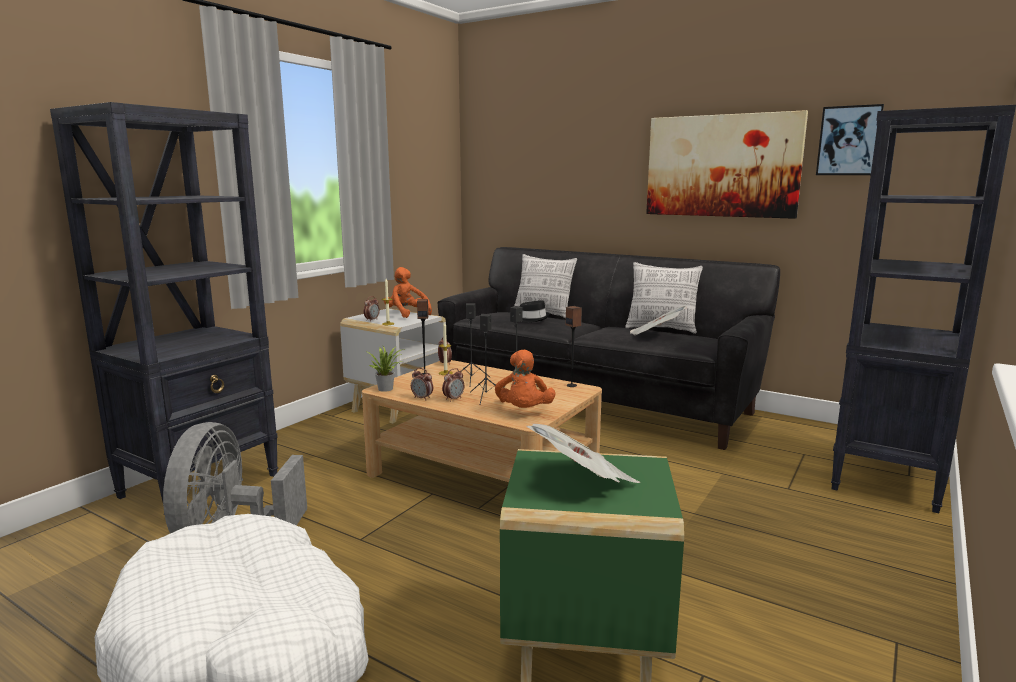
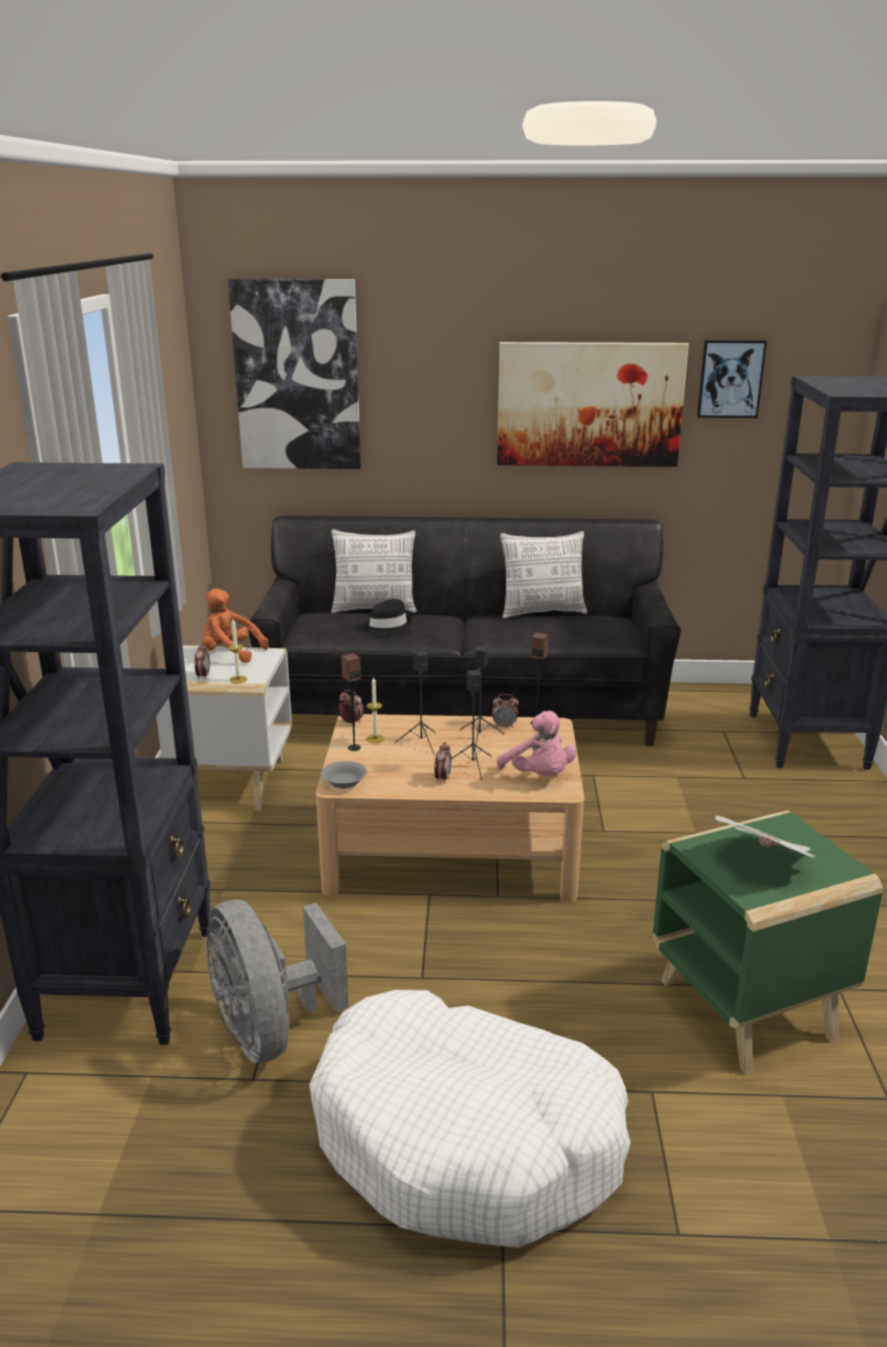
camera: 30 degrees left, 10 degrees up
potted plant [365,346,405,392] -> grey bowl [321,761,367,789]
alarm clock [411,368,433,401] -> alarm clock moved to [492,694,519,728]
orange plush toy [495,350,556,408] -> pink plush toy [497,711,576,776]
newspaper [630,306,687,335] -> none
none -> picture [228,279,361,469]

